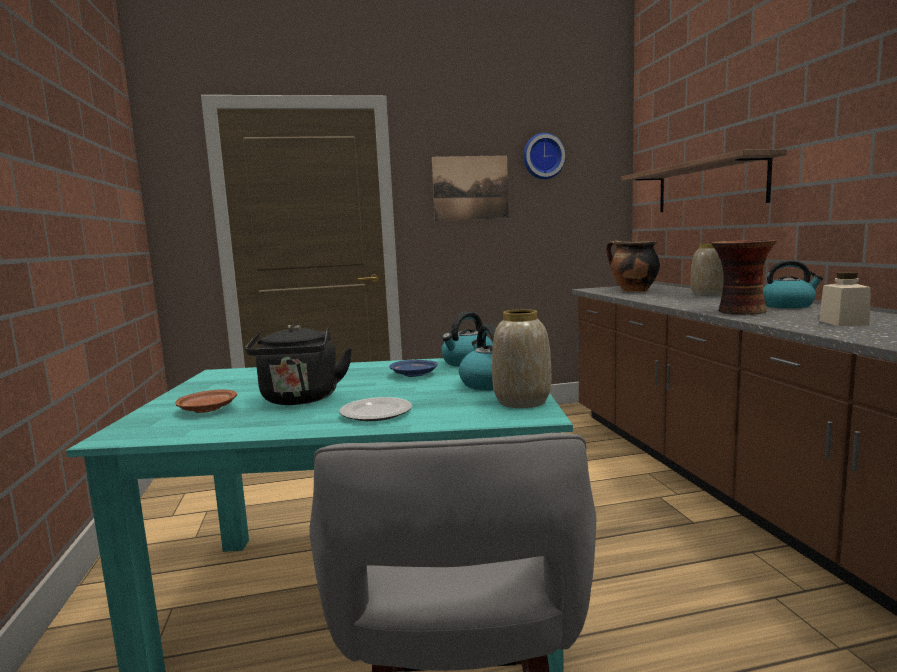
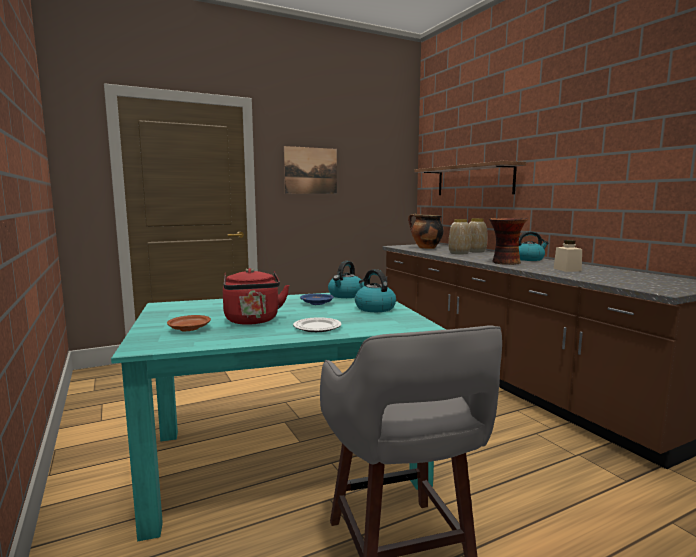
camera: 15 degrees left, 0 degrees up
black kettle [245,324,352,405] -> red kettle [223,268,290,325]
vase [492,309,551,408] -> vase moved to [449,219,471,254]
wall clock [523,133,566,179] -> none

